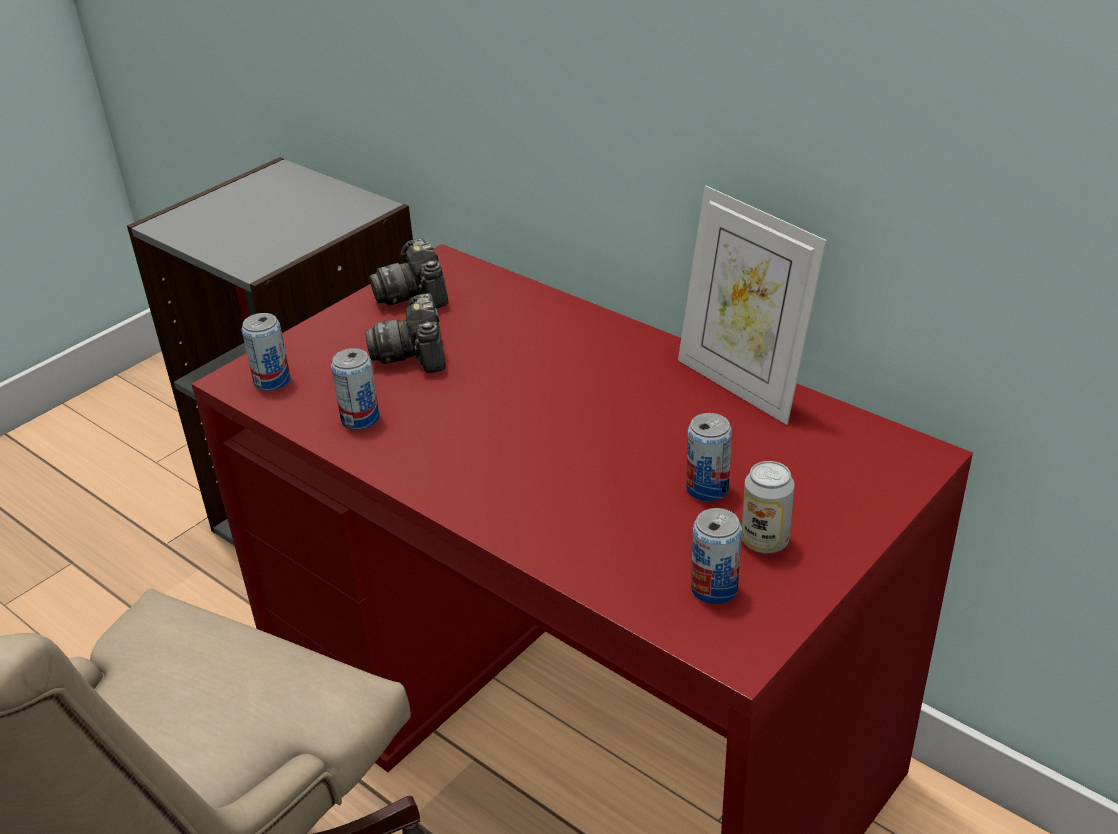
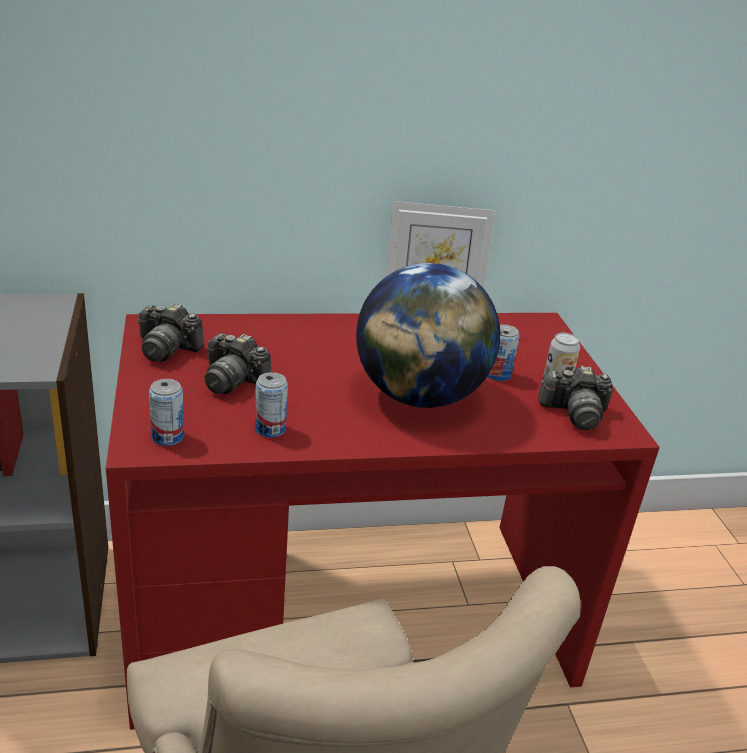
camera: 55 degrees left, 5 degrees down
can [691,508,742,604] -> camera [539,366,613,430]
none -> globe [356,263,500,408]

